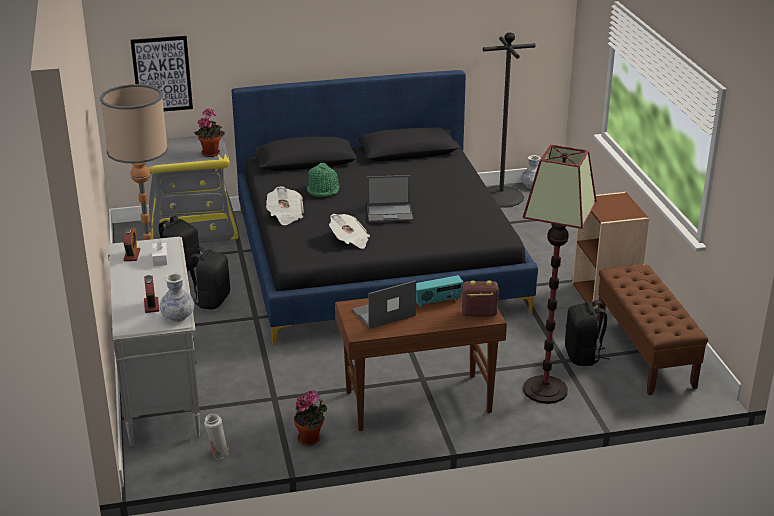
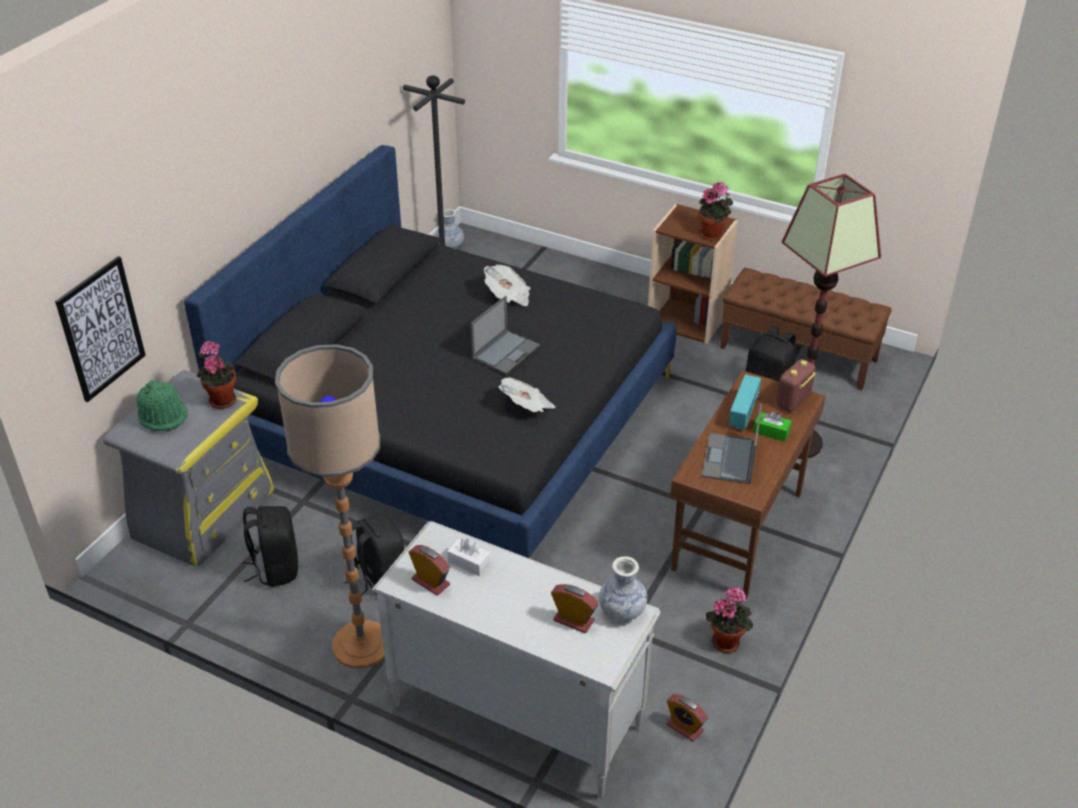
camera: 50 degrees left, 10 degrees up
white vase [204,414,229,459] -> alarm clock [667,694,708,742]
newspaper [266,186,304,225] -> newspaper moved to [484,265,530,306]
green hat [307,163,340,197] -> green hat moved to [136,380,188,431]
none -> potted plant [699,182,733,241]
none -> green tissue box [753,411,792,442]

